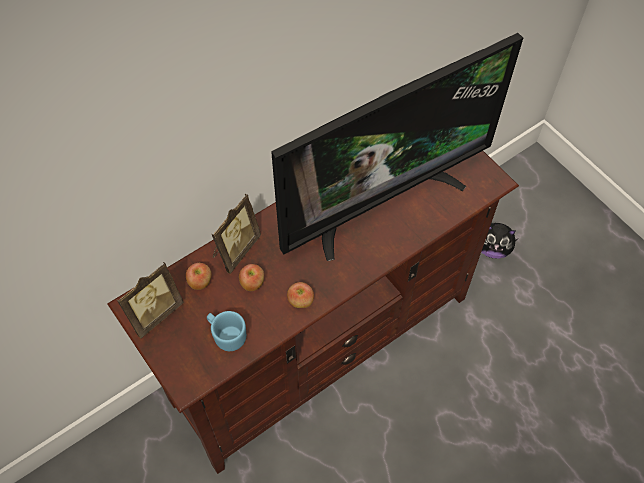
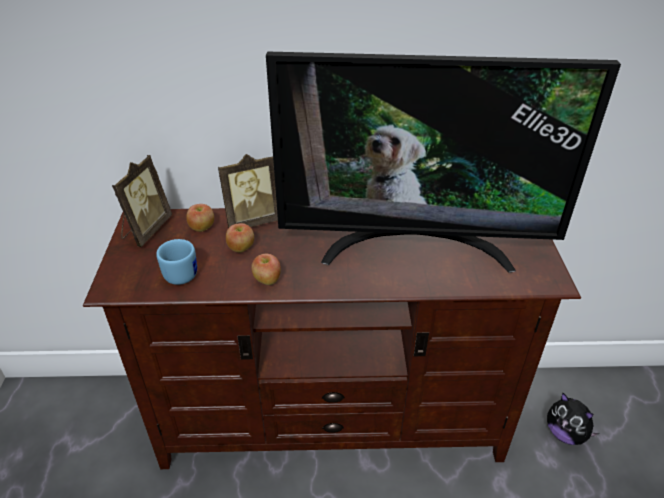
camera: 35 degrees right, 20 degrees down
picture frame [117,262,184,339] -> picture frame turned 60 degrees counterclockwise [112,155,172,247]

